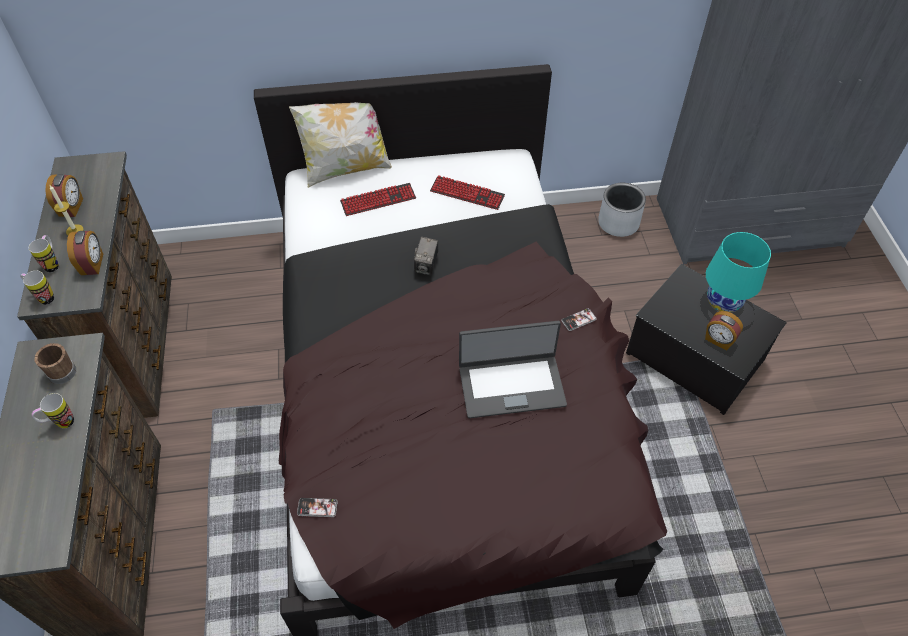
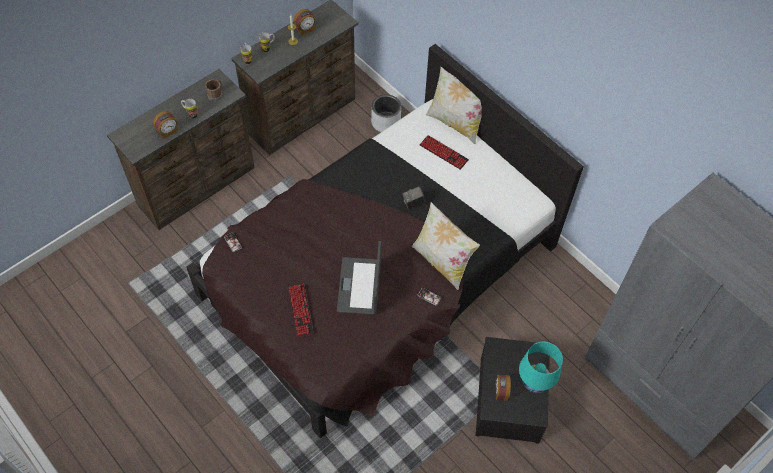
camera: 55 degrees right, 5 degrees up
alarm clock [67,231,103,275] -> alarm clock moved to [153,111,178,139]
keyboard [430,175,505,210] -> keyboard moved to [288,284,313,337]
laptop [459,321,567,418] -> laptop turned 45 degrees clockwise [337,241,381,315]
grey planter [598,183,646,237] -> grey planter moved to [371,94,401,132]
none -> pillow [412,202,480,290]

